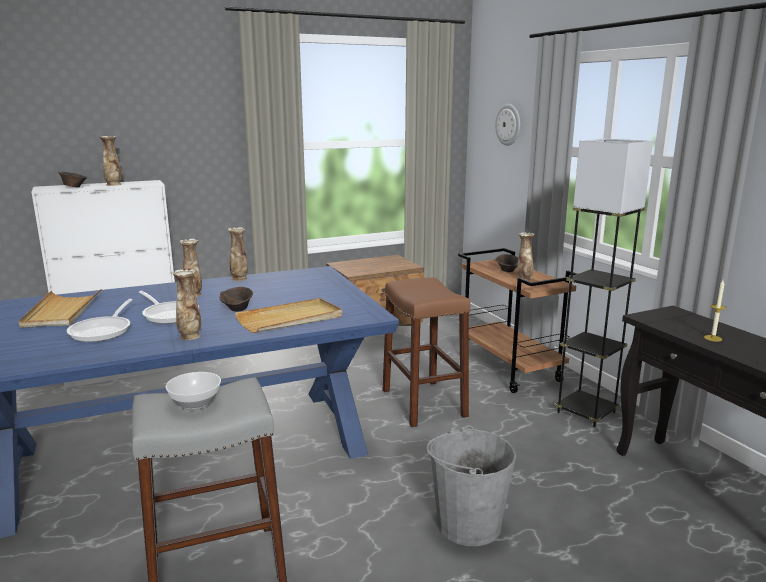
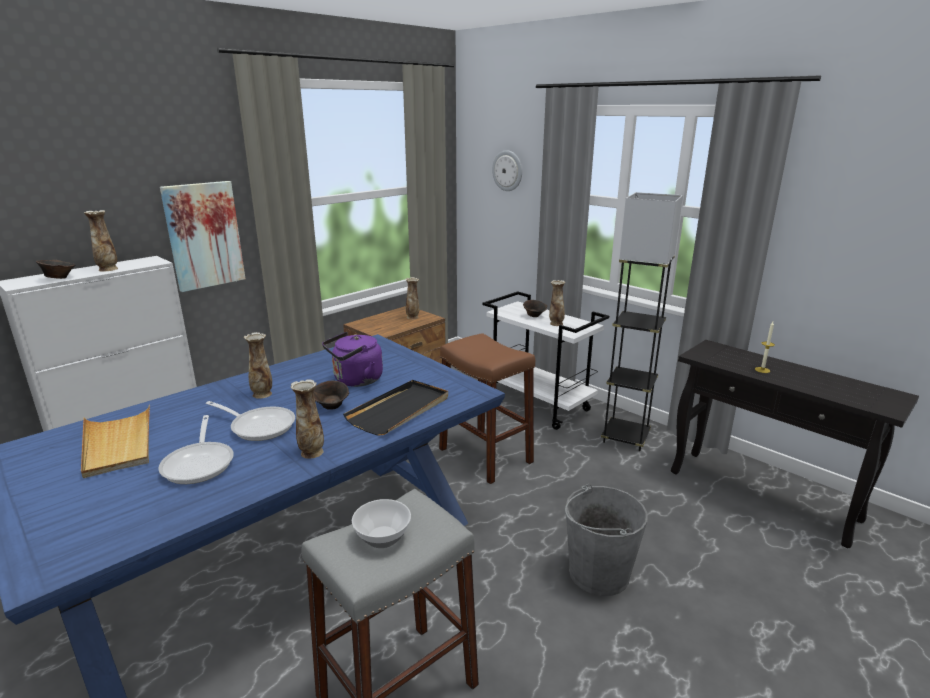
camera: 20 degrees left, 5 degrees up
vase [228,227,248,281] -> vase moved to [405,277,419,319]
beige tray [235,298,342,333] -> black tray [343,380,448,436]
brown cart [458,248,577,393] -> white cart [483,291,609,430]
none -> picture [160,181,245,292]
none -> purple kettle [322,332,383,387]

